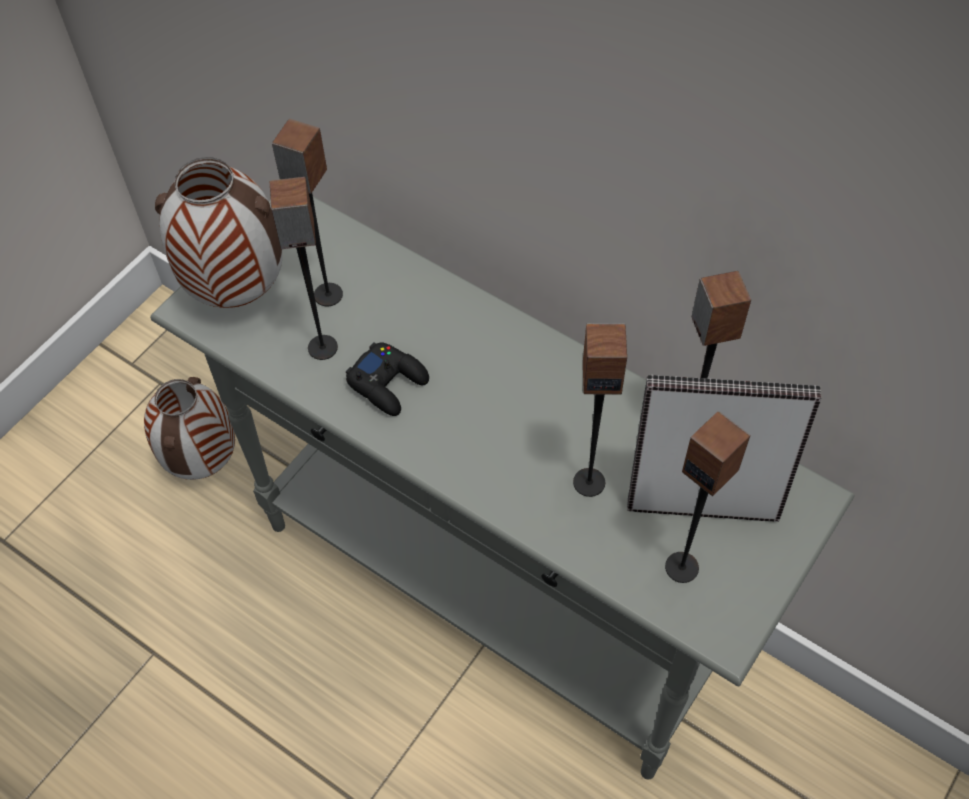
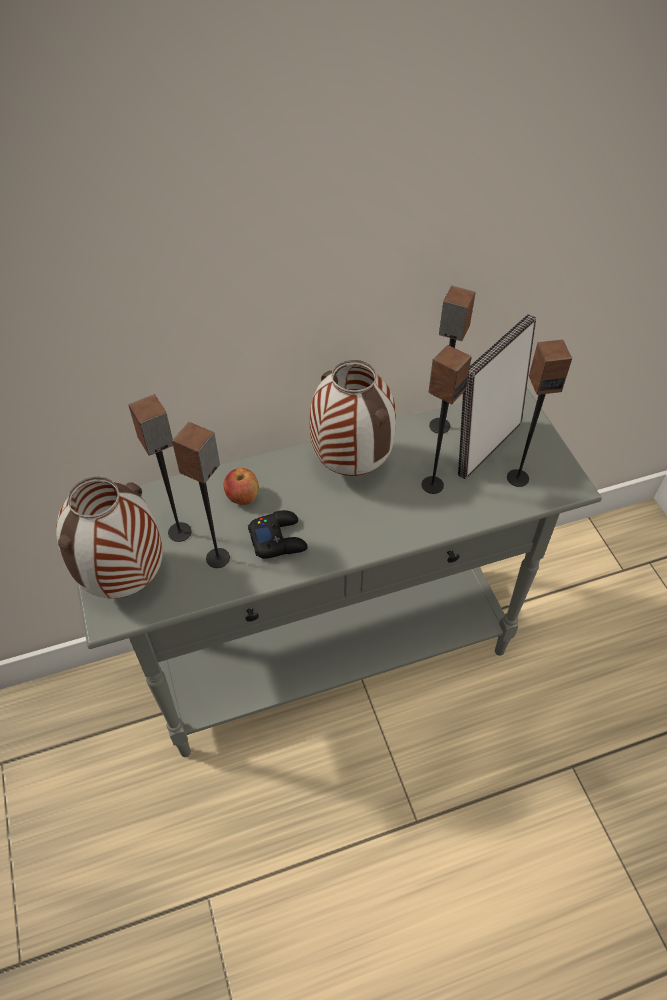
camera: 55 degrees left, 5 degrees down
vase [144,377,235,480] -> vase moved to [309,360,396,476]
none -> apple [224,468,259,505]

